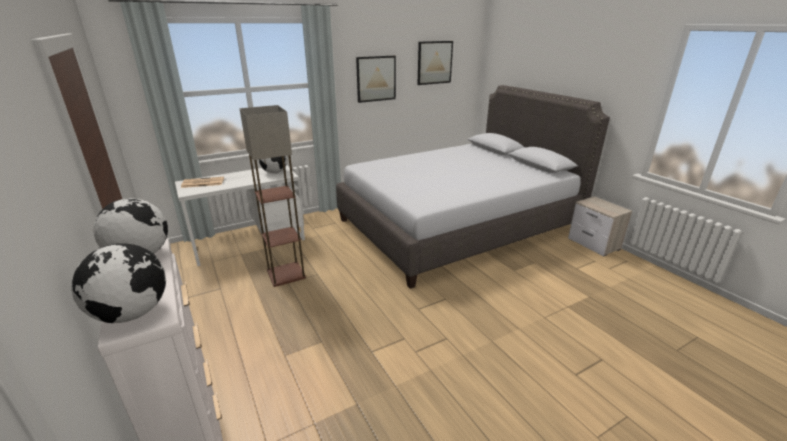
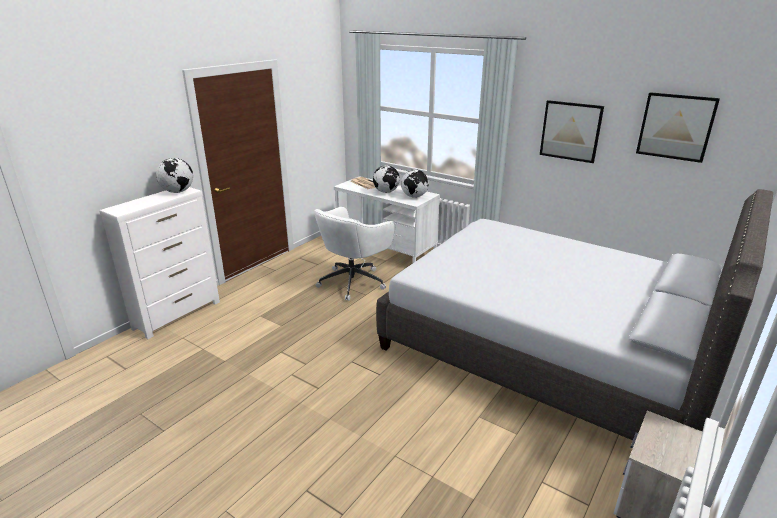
camera: 65 degrees right, 0 degrees up
globe [71,243,166,323] -> globe moved to [373,165,400,193]
floor lamp [240,105,306,287] -> white office chair [314,207,395,301]

